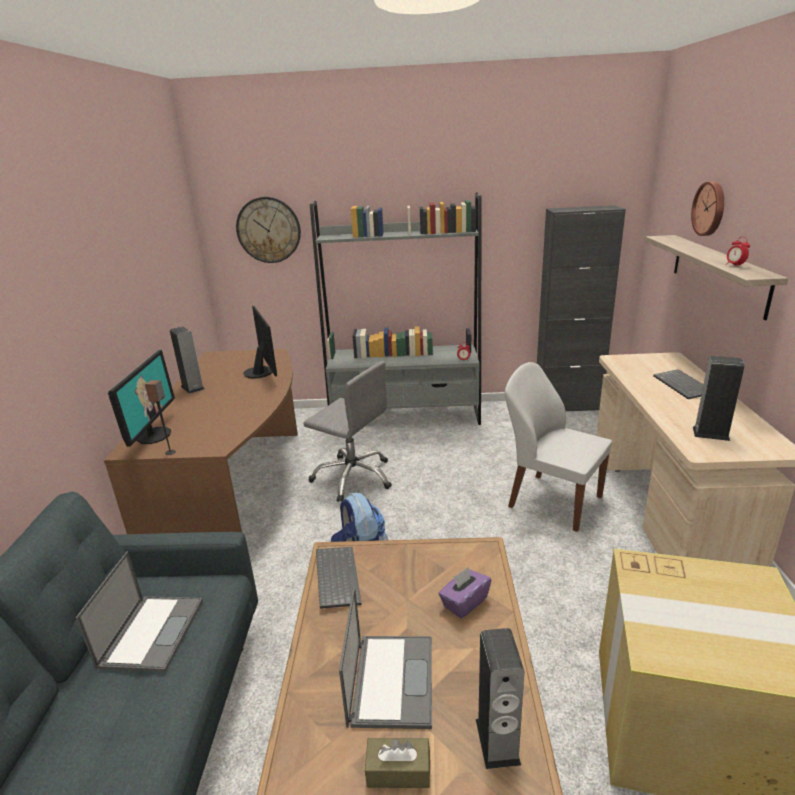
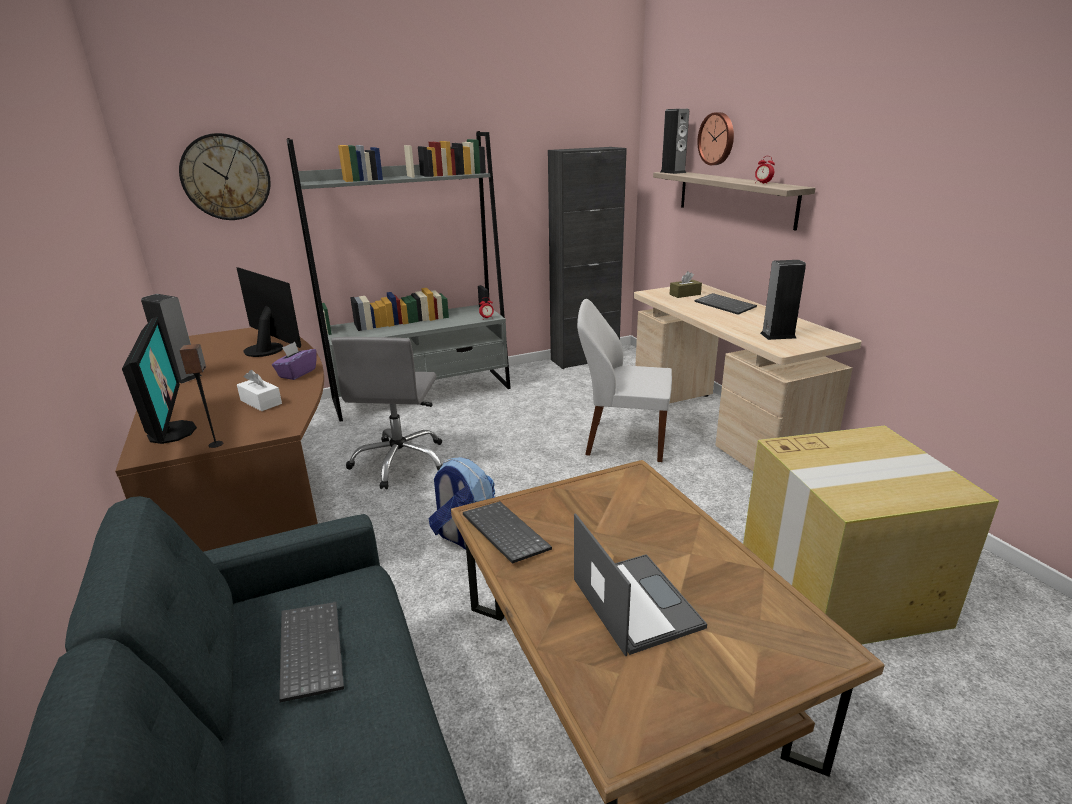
camera: 25 degrees left, 0 degrees up
laptop [76,551,203,672] -> keyboard [279,602,344,703]
grey office chair [303,361,392,502] -> grey office chair turned 90 degrees clockwise [331,337,442,489]
brown tissue box [365,738,430,788] -> brown tissue box moved to [670,271,702,298]
purple tissue box [438,566,492,618] -> purple tissue box moved to [272,342,317,380]
speaker [476,628,524,769] -> speaker moved to [660,109,689,174]
none -> white tissue box [237,370,282,411]

